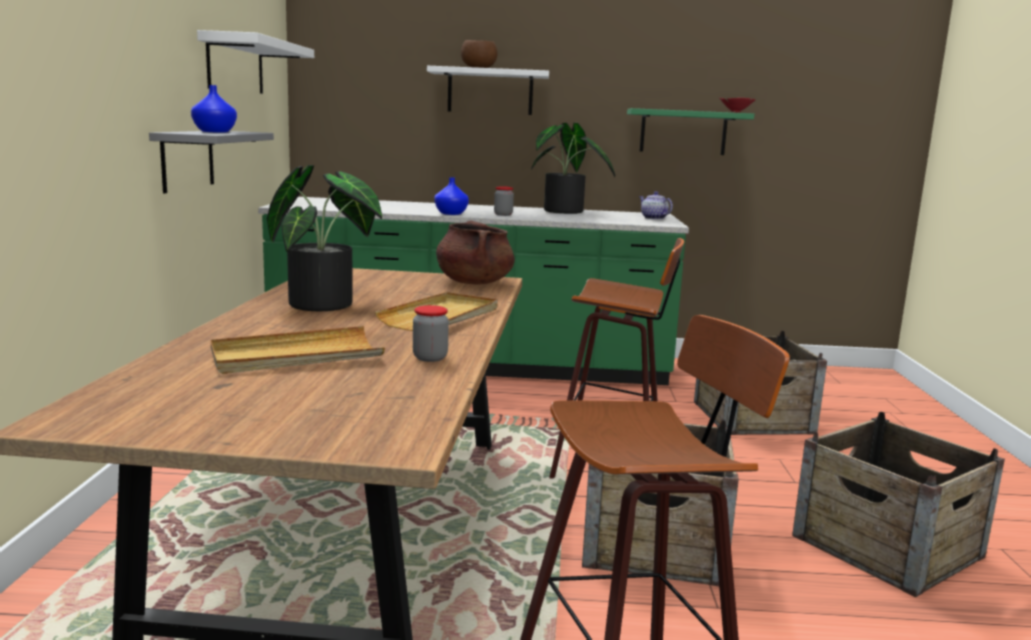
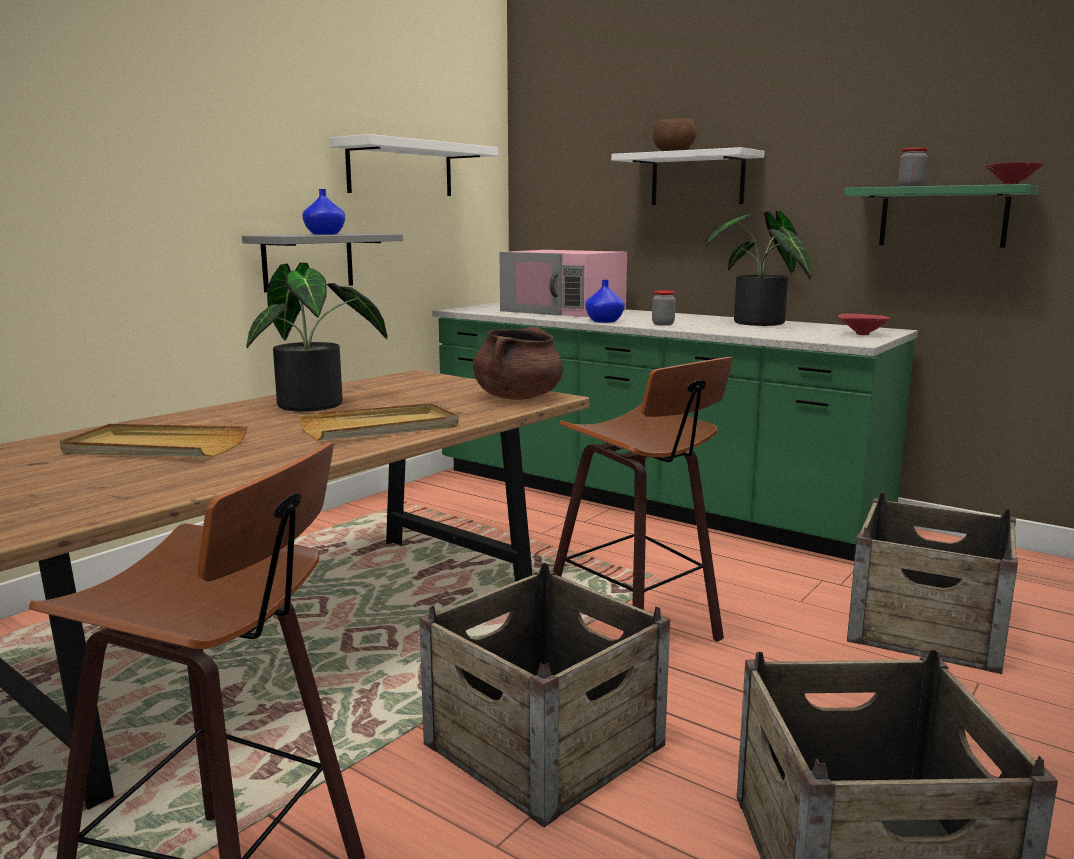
camera: 35 degrees right, 0 degrees up
jar [413,305,449,362] -> jar moved to [898,148,928,187]
teapot [639,191,673,219] -> red bowl [838,314,891,335]
none -> pink microwave [500,250,627,317]

